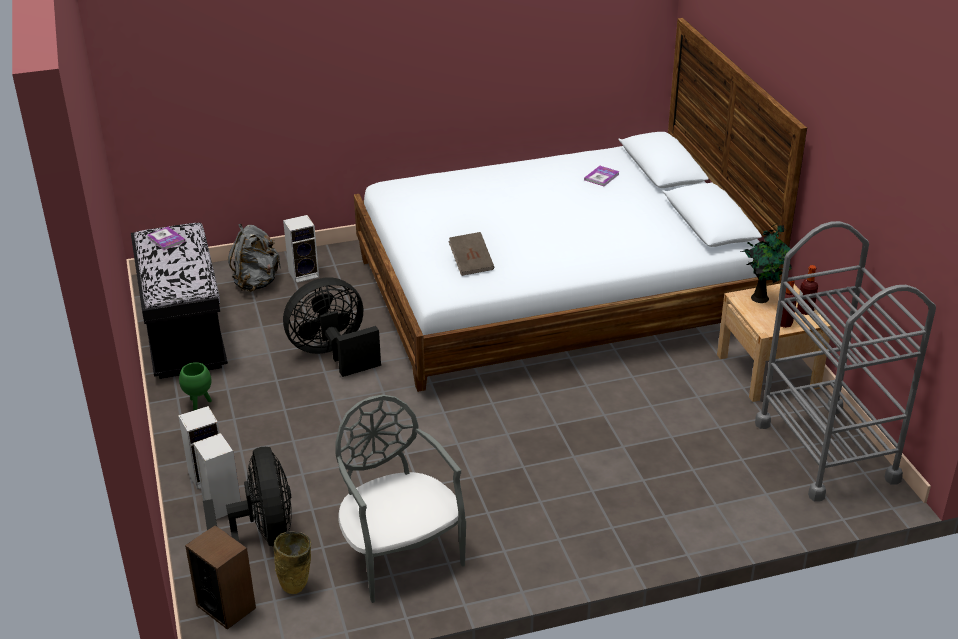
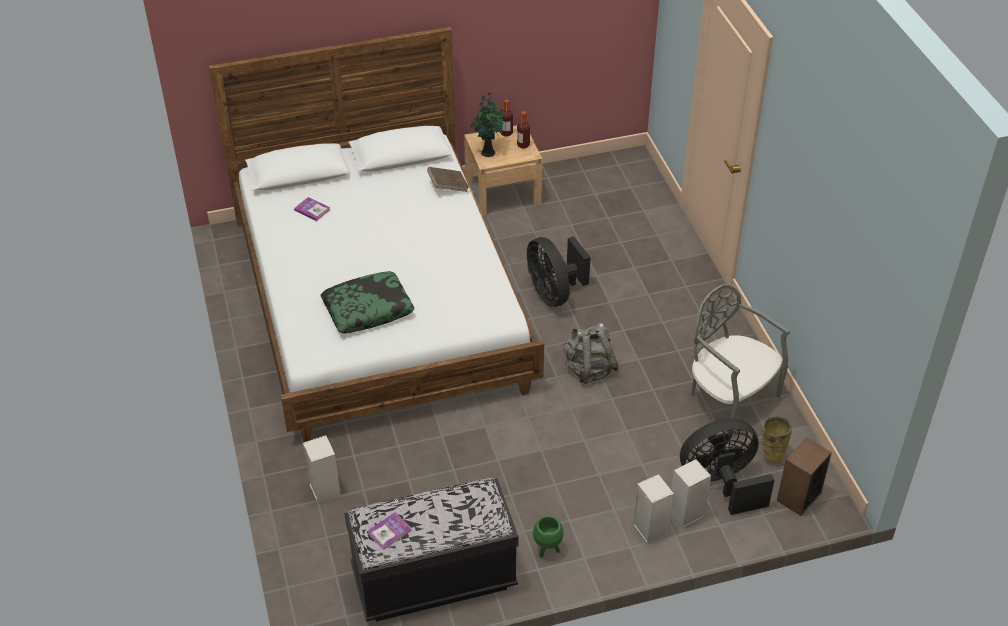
camera: 90 degrees left, 10 degrees up
grey backpack [228,224,281,292] -> grey backpack moved to [563,323,619,384]
black fan [283,277,381,377] -> black fan moved to [527,236,591,307]
grey chair [335,395,466,603] -> grey chair turned 75 degrees clockwise [692,284,790,435]
brown book [448,232,494,276] -> brown book moved to [427,167,469,192]
grey cart [755,221,936,502] -> none
none -> pillow [321,271,414,334]

